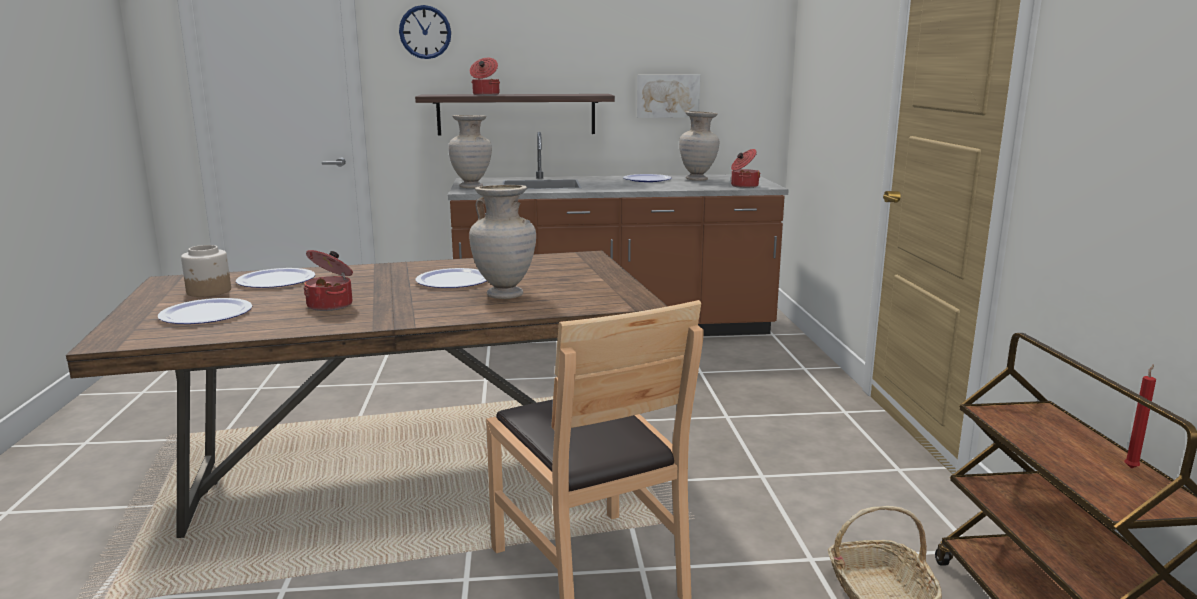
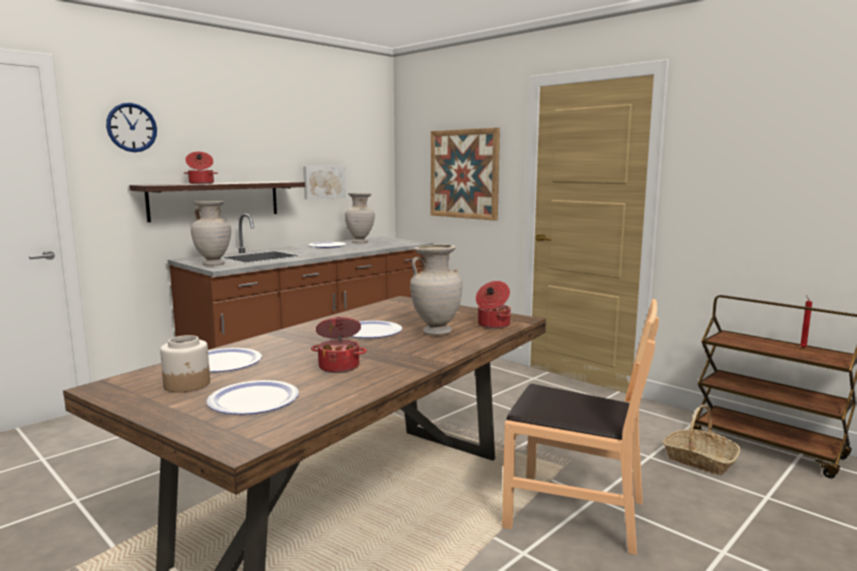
camera: 40 degrees left, 5 degrees down
cooking pot [731,149,761,188] -> cooking pot moved to [476,281,511,329]
none -> picture [431,128,500,221]

